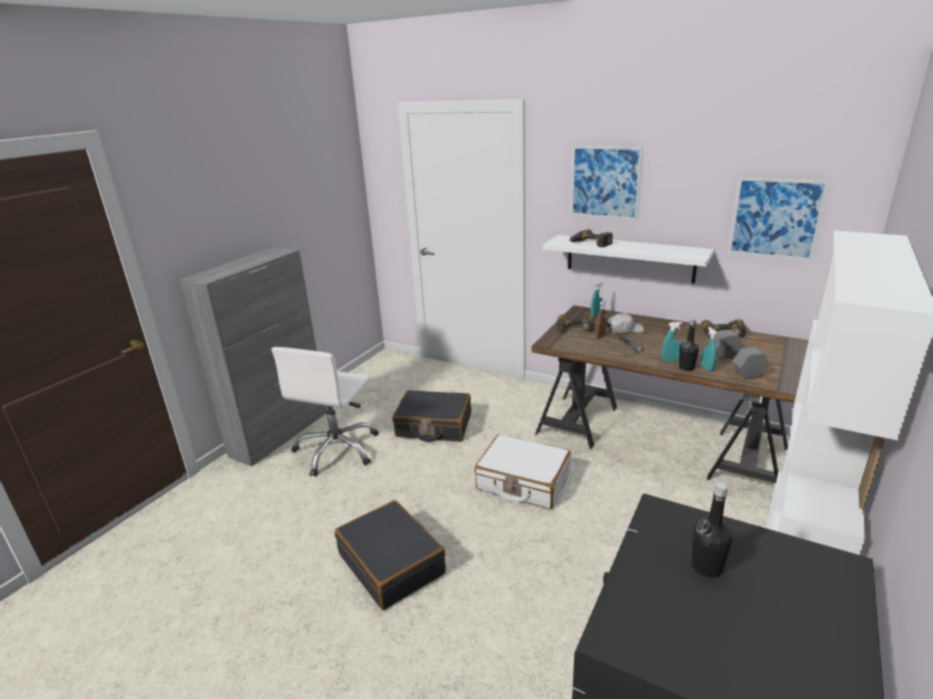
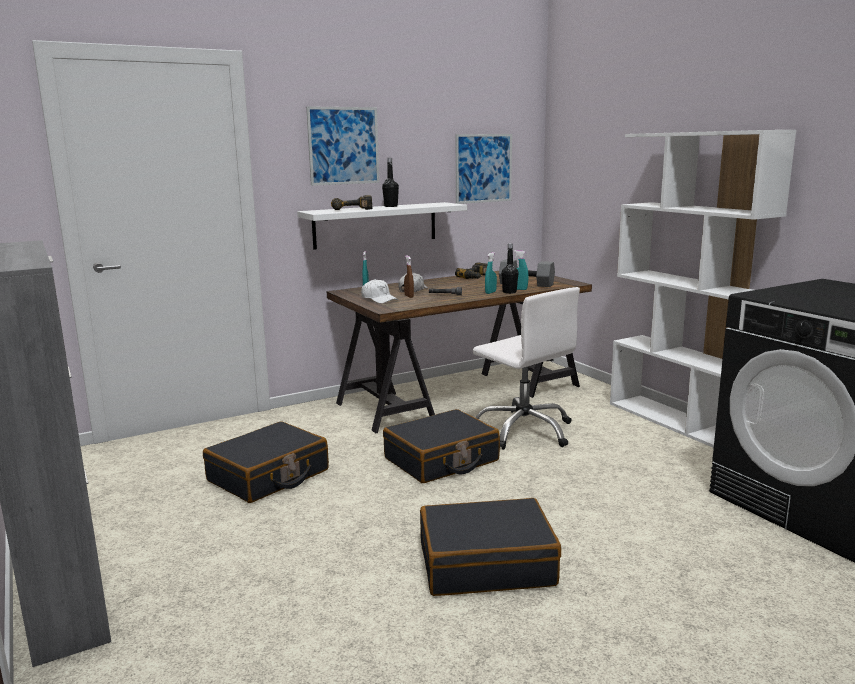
camera: 60 degrees left, 10 degrees down
white office chair [272,347,379,476] -> white office chair moved to [473,287,580,450]
white suitcase [474,434,571,509] -> black suitcase [383,409,500,483]
power drill [557,315,594,332] -> white cap [361,279,398,303]
black bottle [692,482,732,577] -> black bottle moved to [382,158,399,207]

